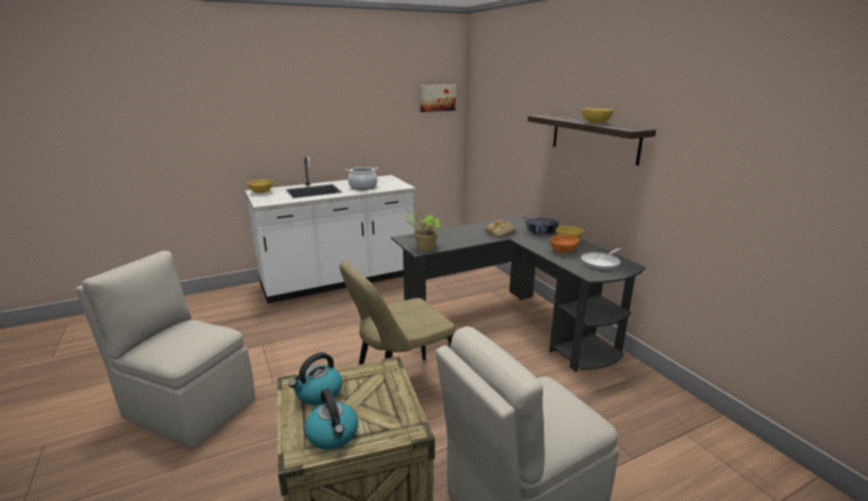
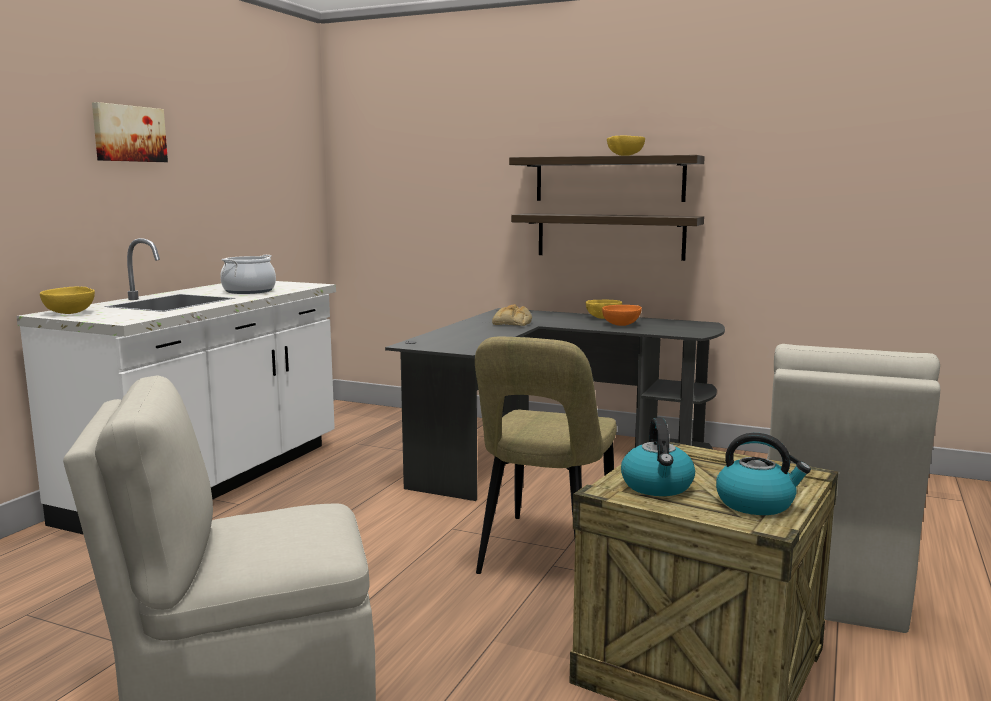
camera: 40 degrees left, 10 degrees down
potted plant [405,211,441,252] -> none
picture [420,85,456,112] -> picture moved to [92,102,168,162]
bowl [525,218,560,235] -> none
frying pan [581,248,620,270] -> none
none -> shelf [511,213,704,261]

